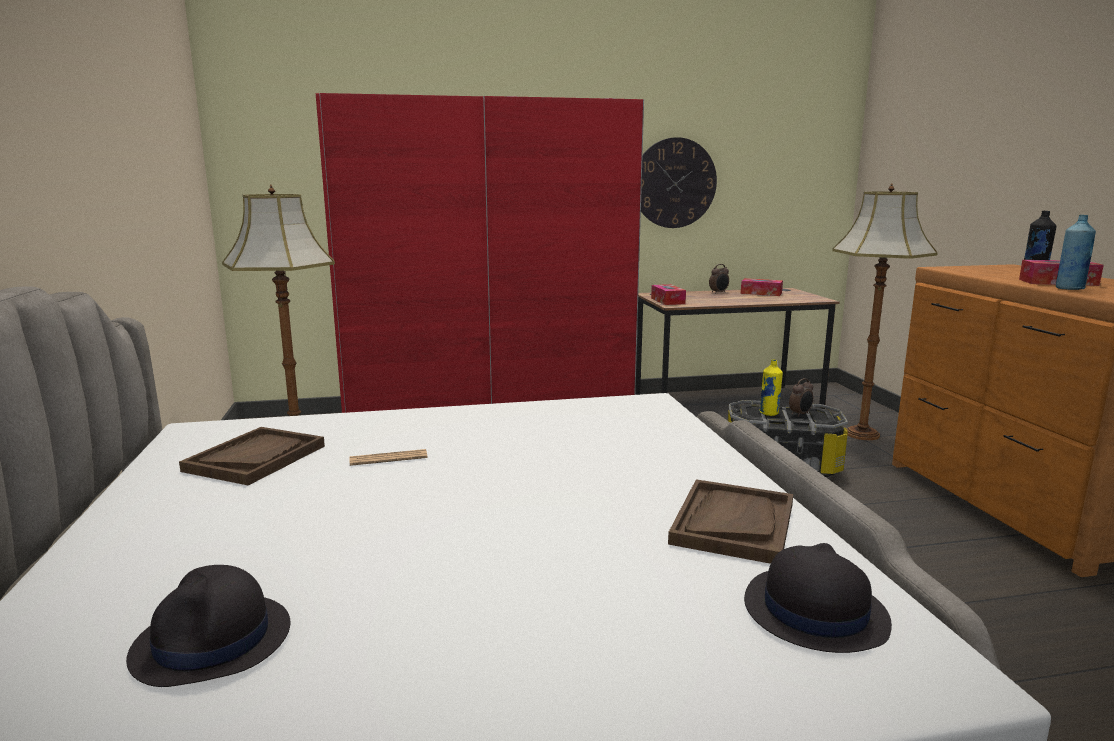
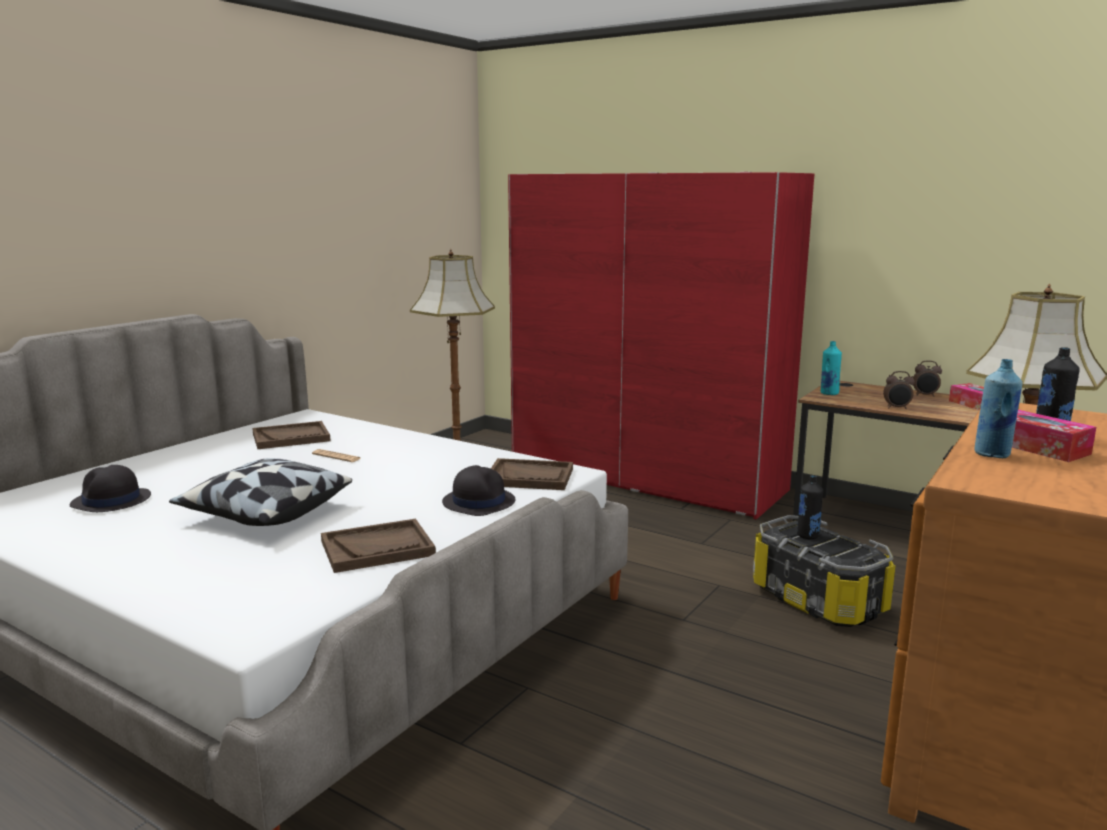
camera: 45 degrees right, 0 degrees up
wall clock [641,137,717,228] -> none
tissue box [651,284,686,305] -> turquoise bottle [821,341,842,395]
black hat [744,543,892,653] -> black hat moved to [442,465,515,516]
yellow bottle [759,359,783,416] -> black bottle [797,475,823,539]
alarm clock [789,378,813,417] -> alarm clock moved to [883,371,915,409]
none -> pillow [169,458,352,526]
none -> brown tray [491,458,573,490]

